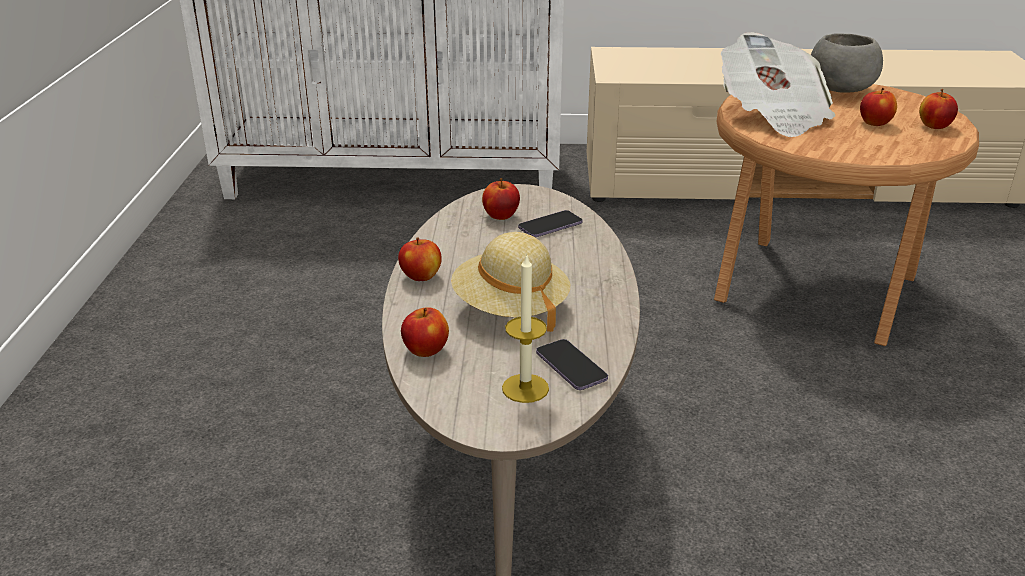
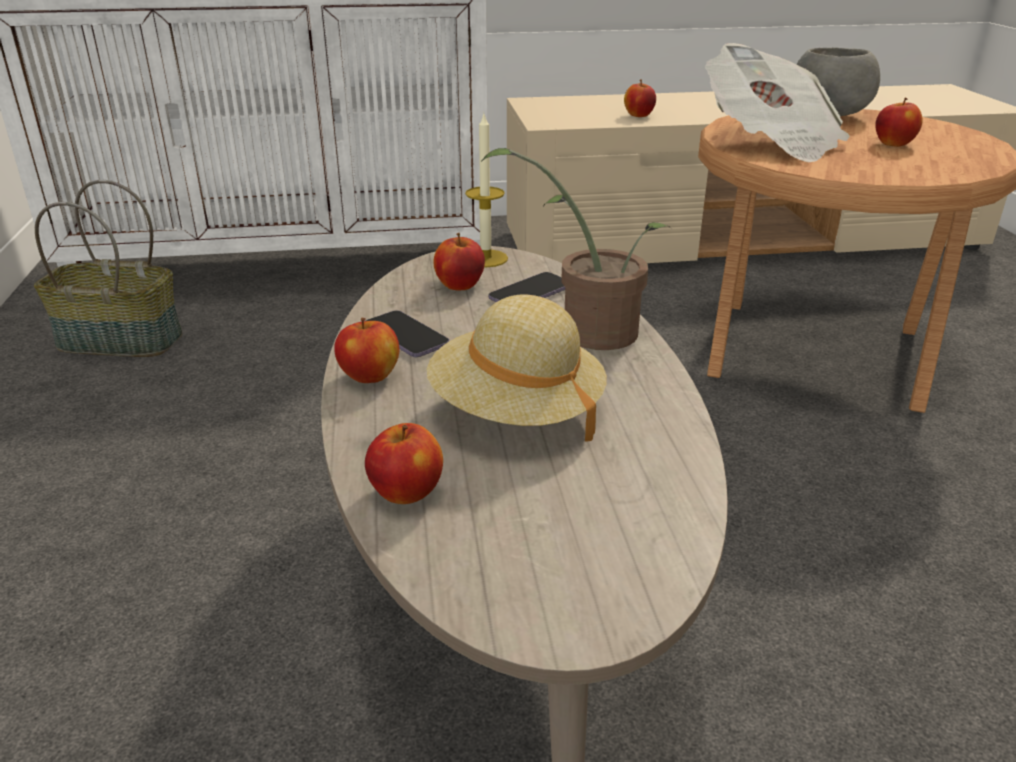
camera: 10 degrees left, 0 degrees up
candle [502,253,549,403] -> candle moved to [465,112,508,267]
phone [536,339,608,390] -> phone moved to [366,310,449,357]
apple [919,89,958,129] -> apple moved to [624,79,656,117]
none -> basket [34,180,183,357]
none -> potted plant [481,148,671,350]

